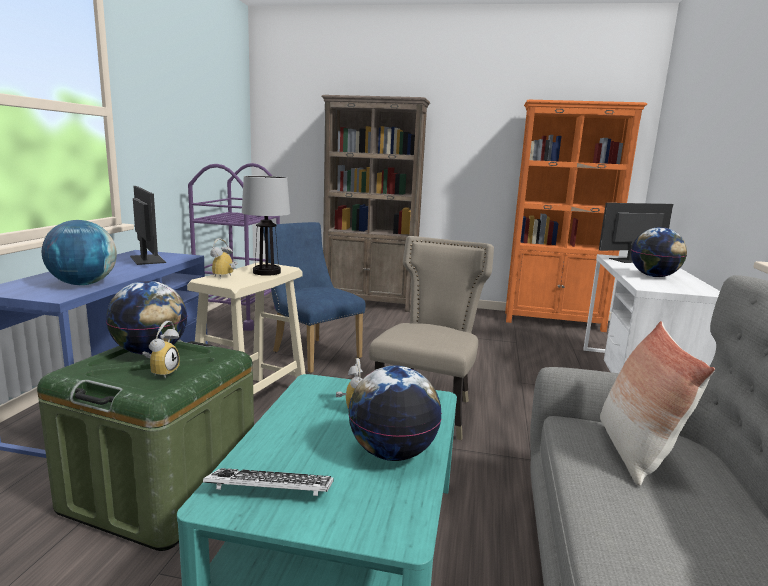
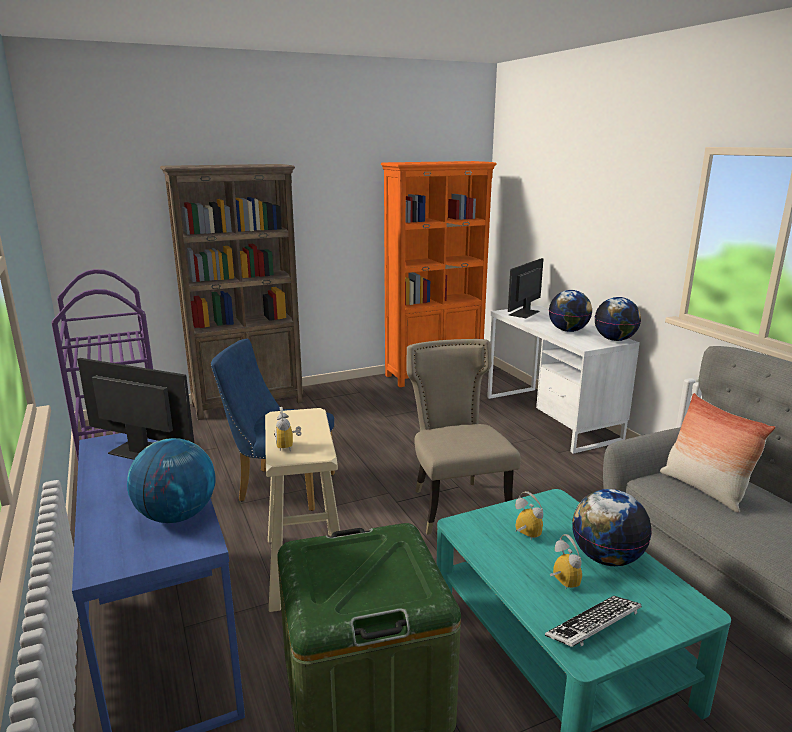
camera: 35 degrees left, 5 degrees up
globe [106,281,187,355] -> globe moved to [595,297,641,341]
alarm clock [142,321,180,378] -> alarm clock moved to [550,534,582,588]
table lamp [242,176,290,276] -> none

